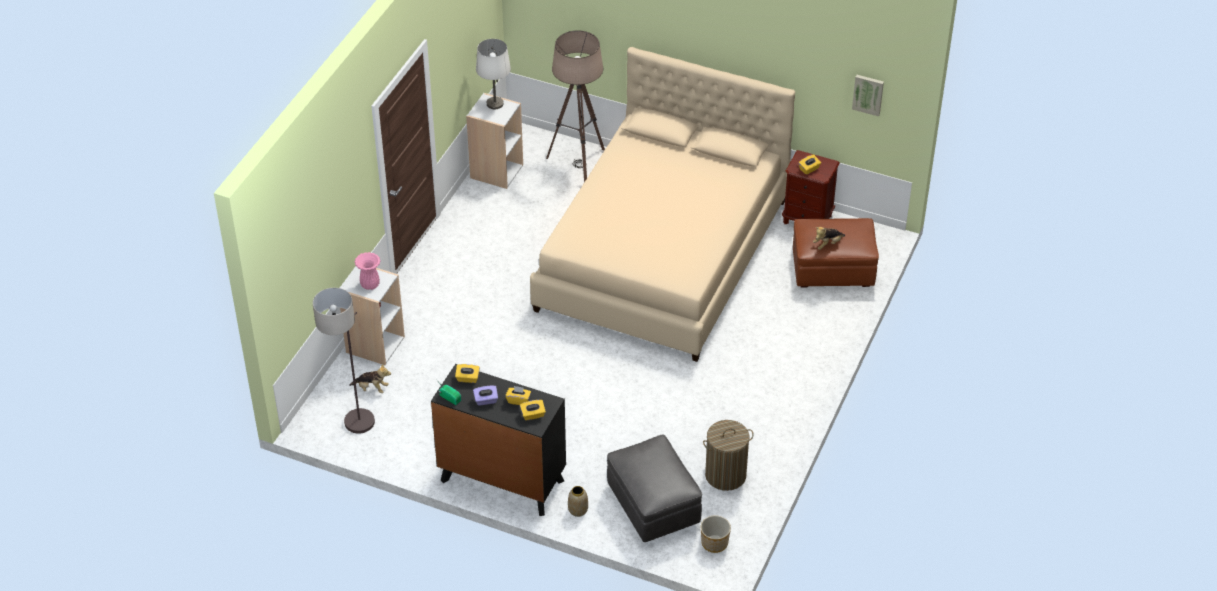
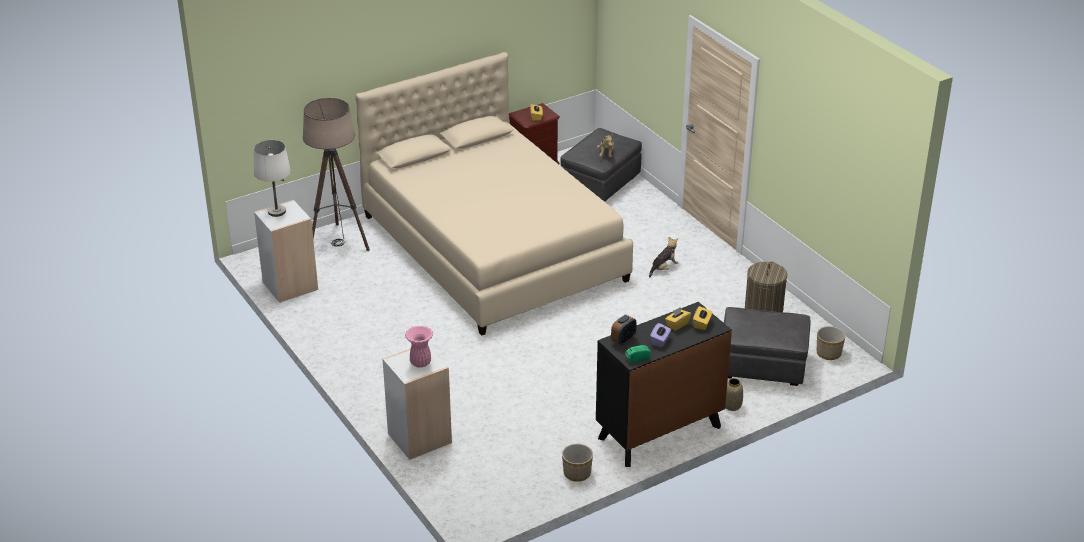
camera: 55 degrees left, 10 degrees down
grey floor lamp [313,288,375,434] -> none
plush toy [349,364,391,393] -> plush toy moved to [649,237,678,278]
yellow tissue box [455,364,480,383] -> alarm clock [611,315,636,346]
brown ottoman [793,218,879,287] -> grey ottoman [560,128,642,202]
picture [852,75,884,117] -> none
none -> planter [562,444,593,482]

